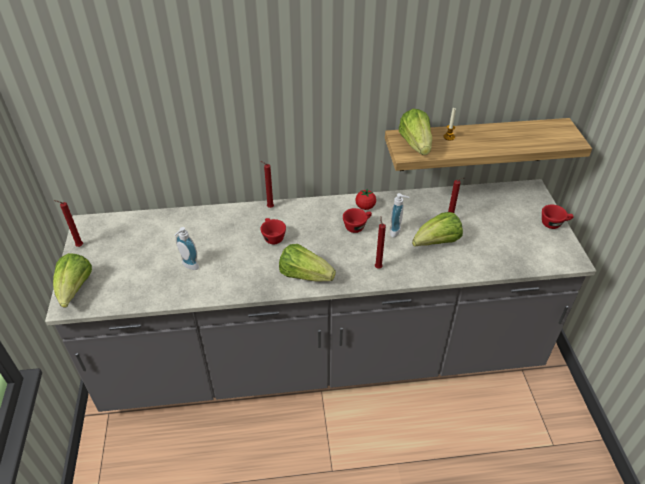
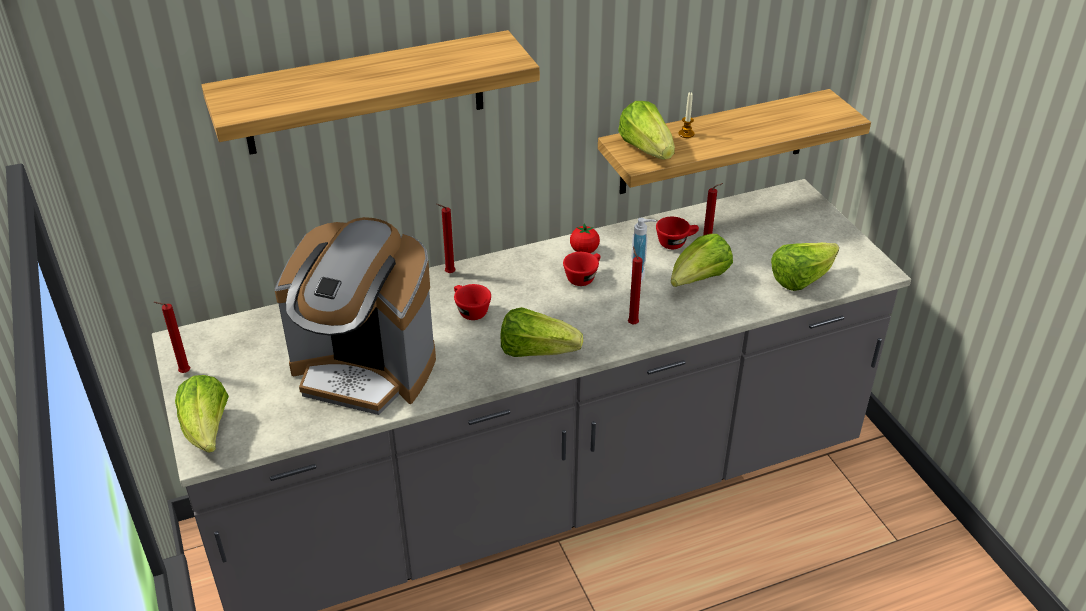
camera: 15 degrees left, 5 degrees down
soap dispenser [174,227,199,270] -> coffee machine [274,217,436,415]
red cup [542,205,574,229] -> red cup moved to [656,217,699,249]
none -> shelf [201,30,540,155]
none -> lettuce [771,242,839,291]

